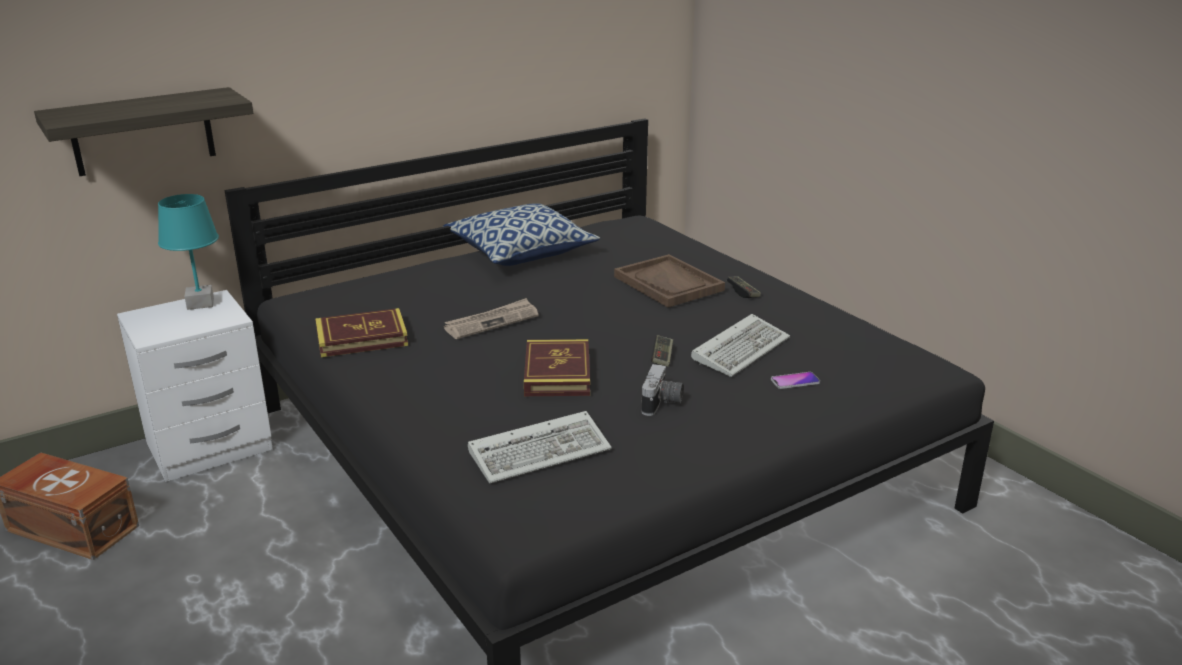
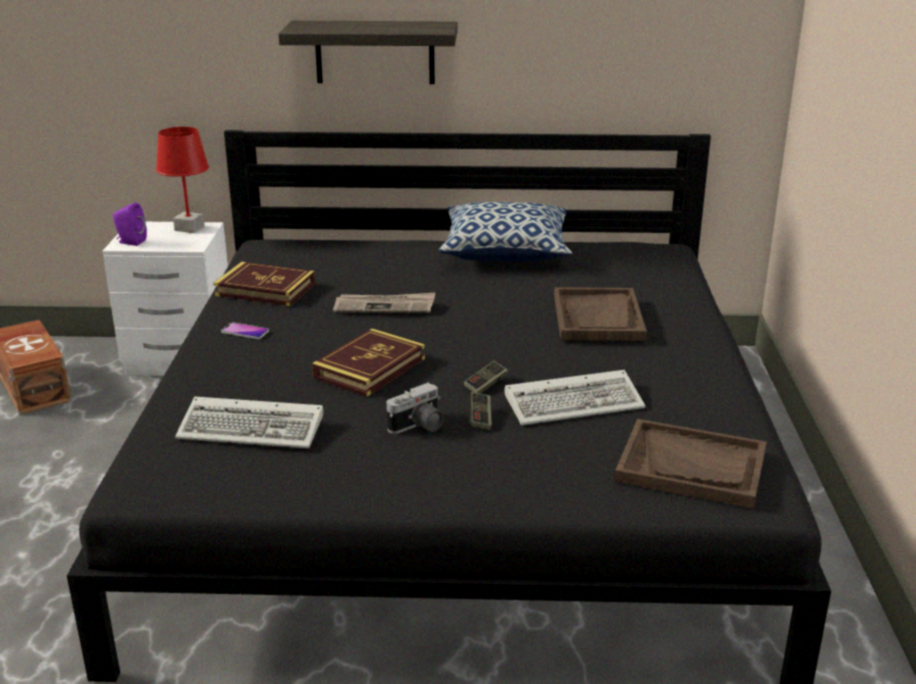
camera: 35 degrees right, 0 degrees up
shelf [34,87,253,176] -> shelf moved to [278,21,457,84]
turquoise table lamp [158,194,219,310] -> red table lamp [156,127,209,233]
game controller [727,277,761,298] -> game controller moved to [469,392,492,430]
phone [771,372,820,389] -> phone moved to [221,322,269,339]
none -> purple speaker [113,203,147,246]
none -> brown tray [615,419,766,509]

